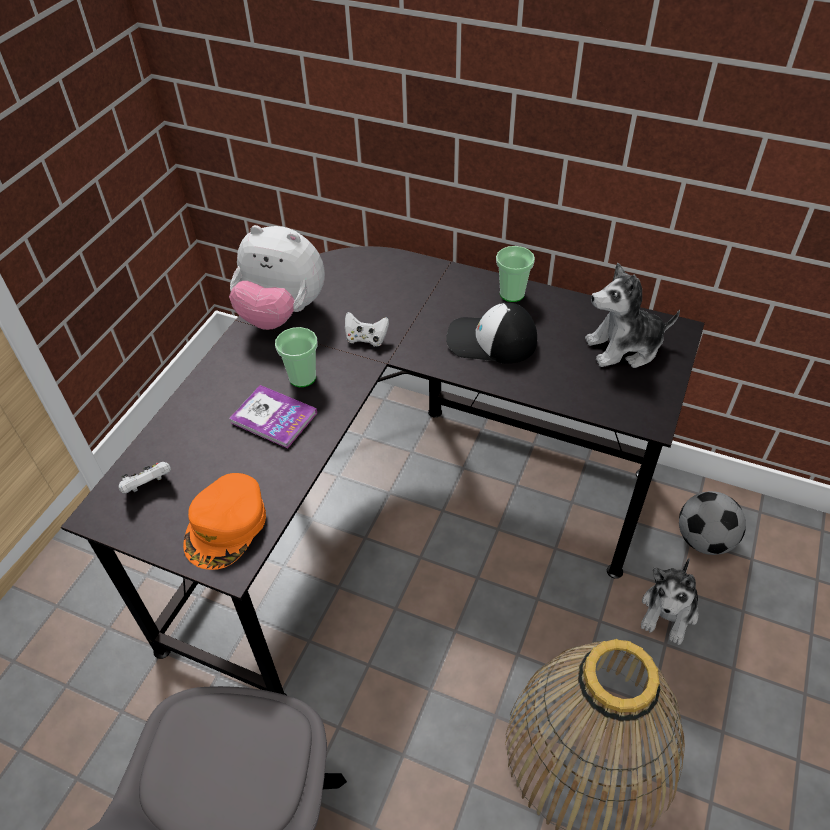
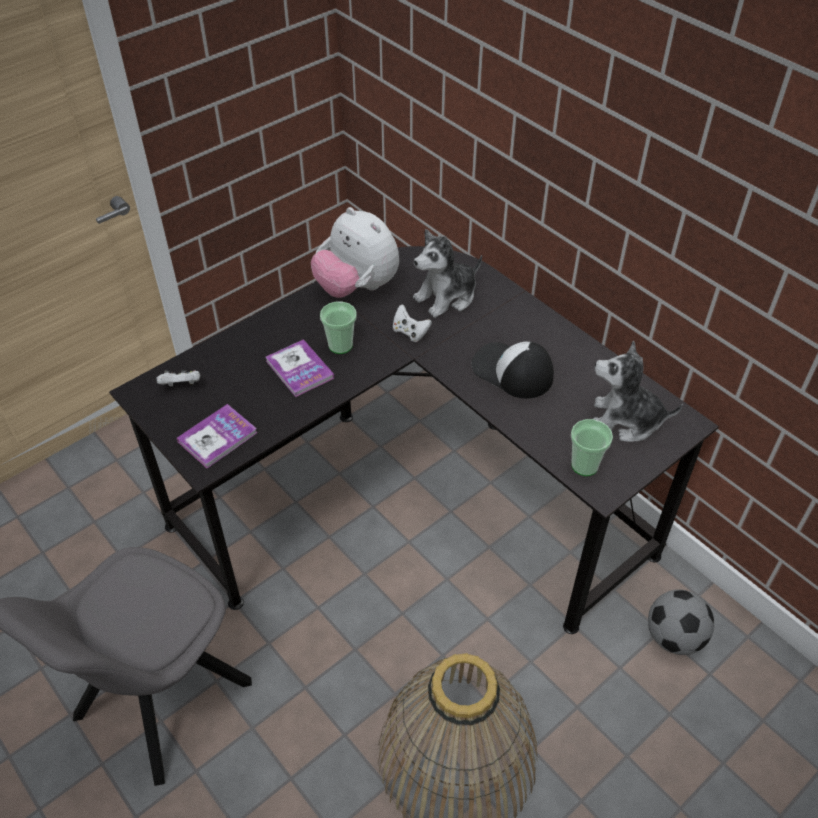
camera: 25 degrees right, 0 degrees up
orange cap [183,473,266,570] -> book [177,404,257,468]
cup [496,246,535,302] -> cup moved to [571,419,613,476]
plush toy [641,558,698,645] -> plush toy moved to [413,229,482,318]

